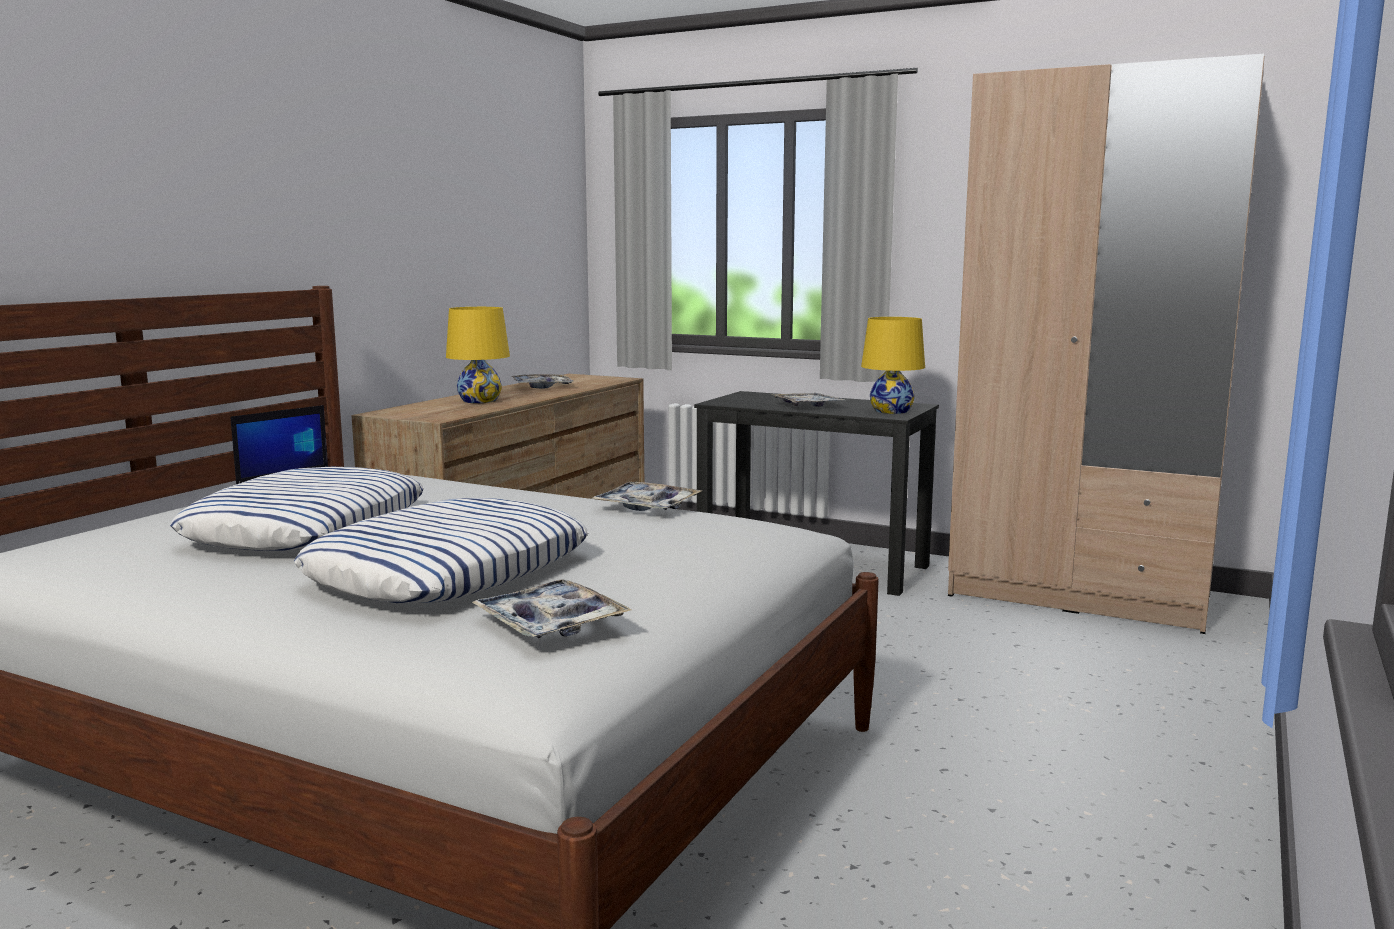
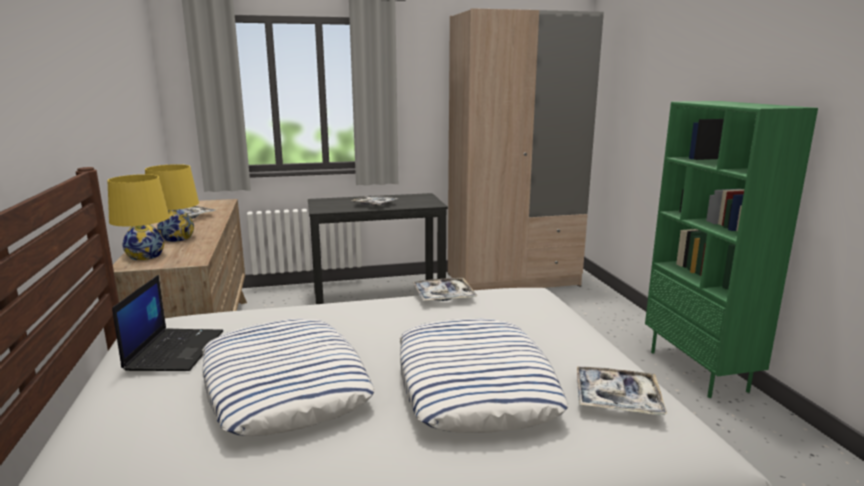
camera: 40 degrees left, 5 degrees up
yellow table lamp [861,317,925,414] -> yellow table lamp moved to [107,174,169,260]
none -> green bookcase [645,101,818,398]

